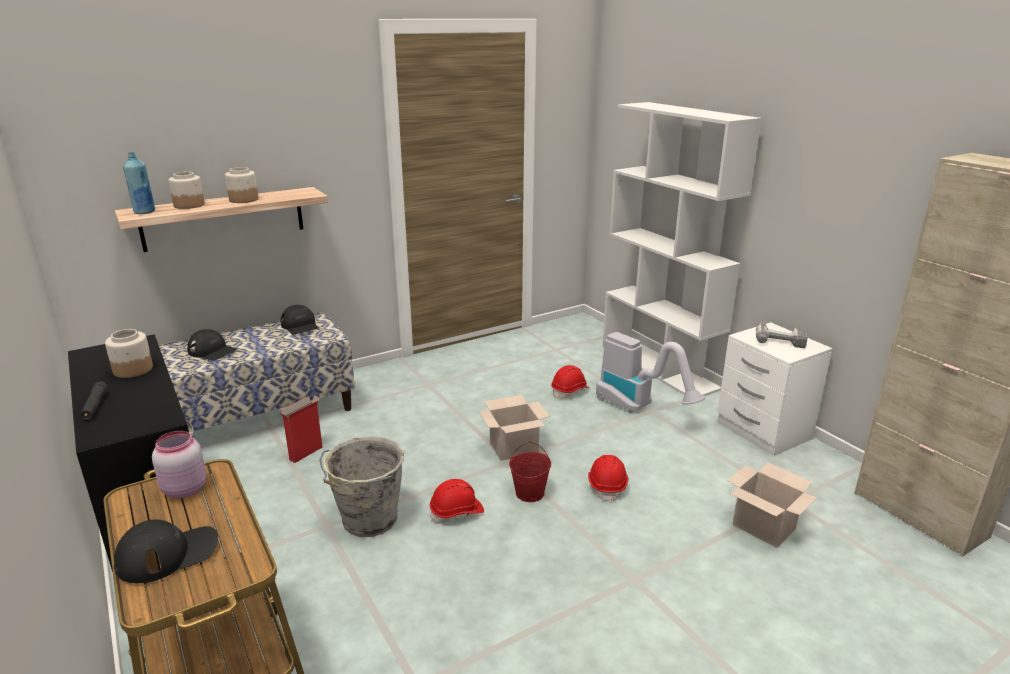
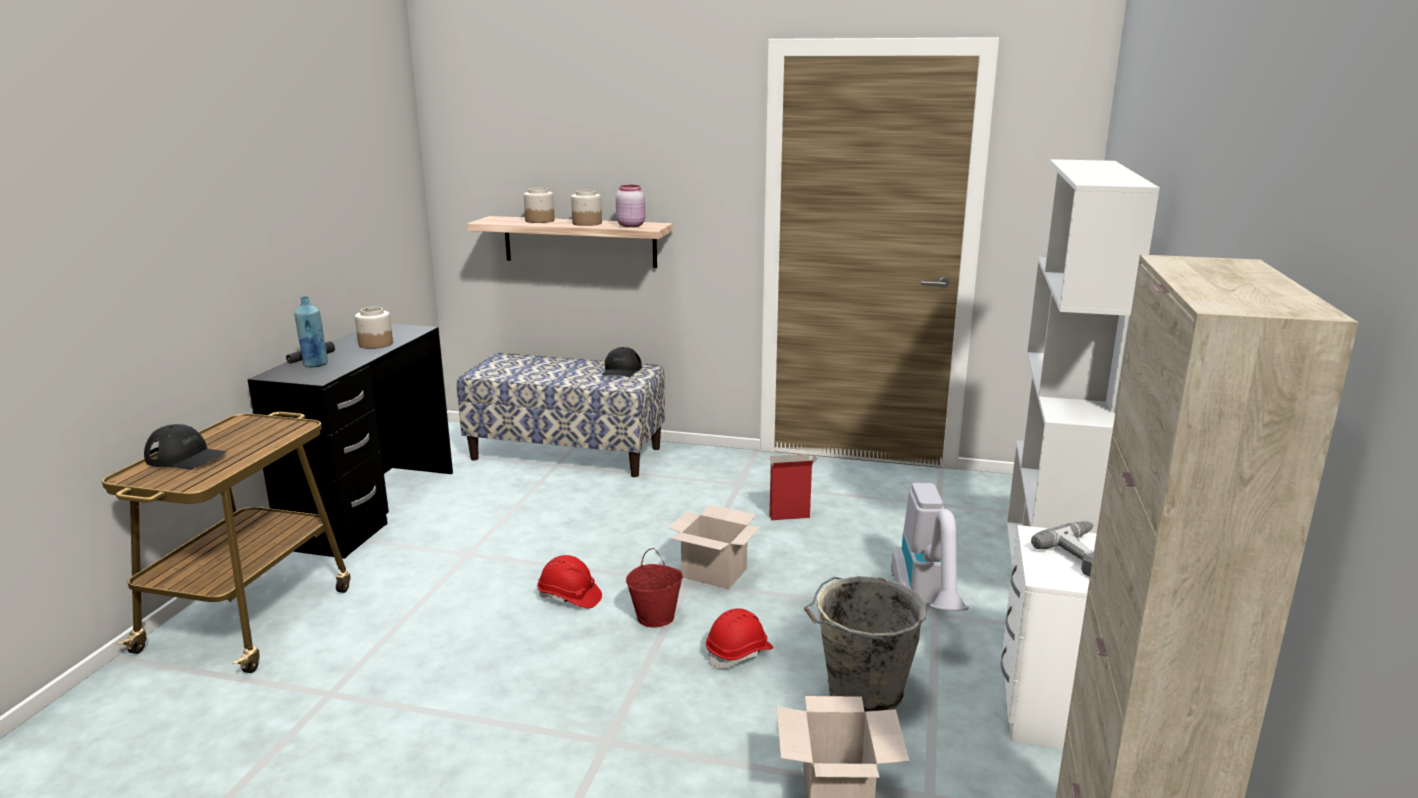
camera: 45 degrees right, 5 degrees down
blue bottle [123,152,155,214] -> blue bottle moved to [294,296,328,367]
pink jar [152,431,207,498] -> pink jar moved to [616,185,645,227]
black cap [187,329,237,360] -> none
cardboard box [279,395,323,463] -> cardboard box moved to [768,454,817,520]
grey bucket [320,436,404,537] -> grey bucket moved to [804,576,927,712]
red hard hat [551,365,589,399] -> none

